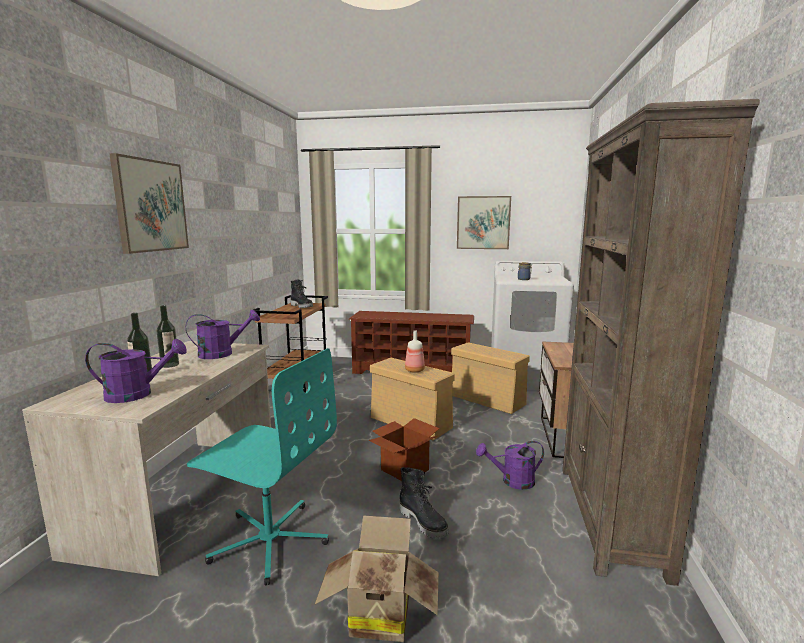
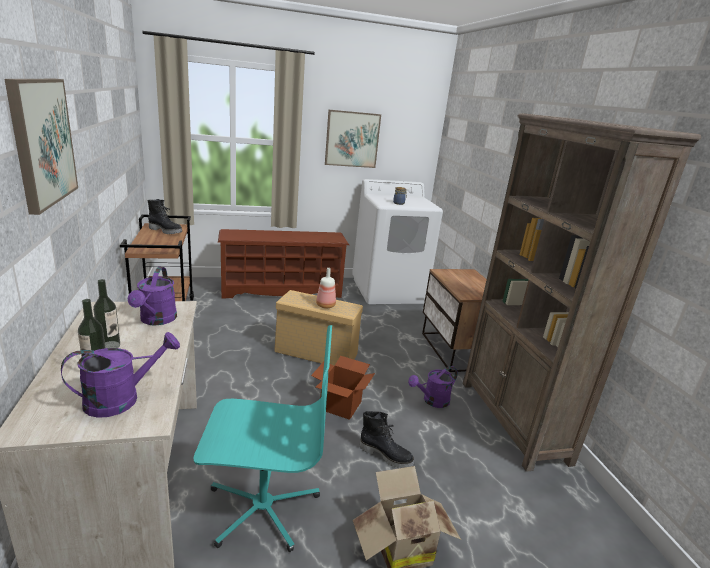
camera: 25 degrees left, 10 degrees up
purple watering can [186,309,260,359] -> purple watering can turned 135 degrees clockwise [128,267,177,325]
beige storage box [451,342,530,414] -> none

